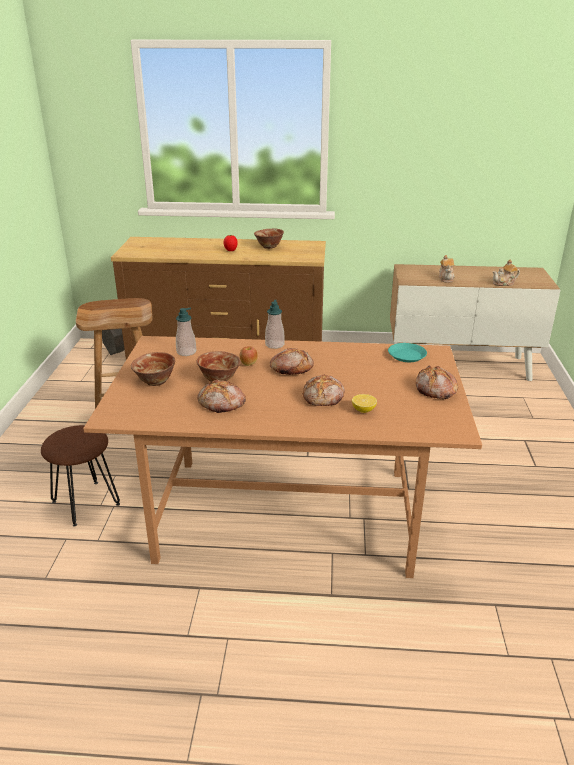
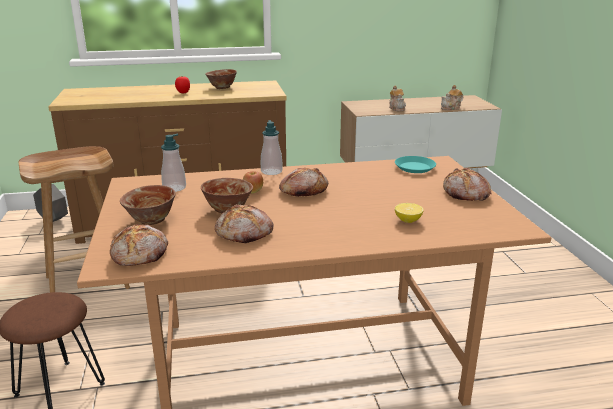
camera: 15 degrees left, 5 degrees down
bread [303,375,345,406] -> bread moved to [110,224,168,266]

